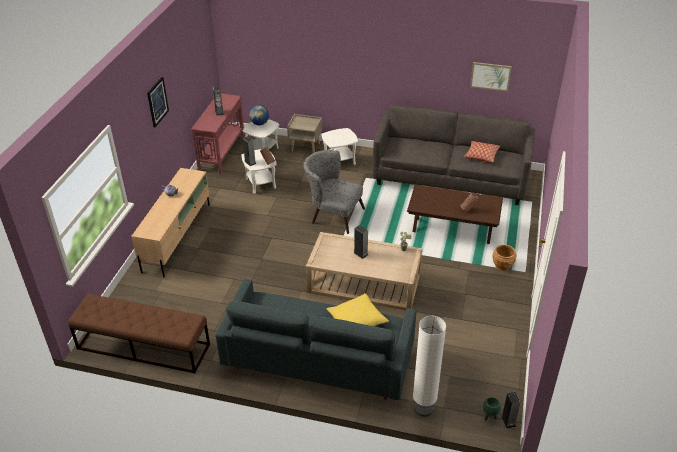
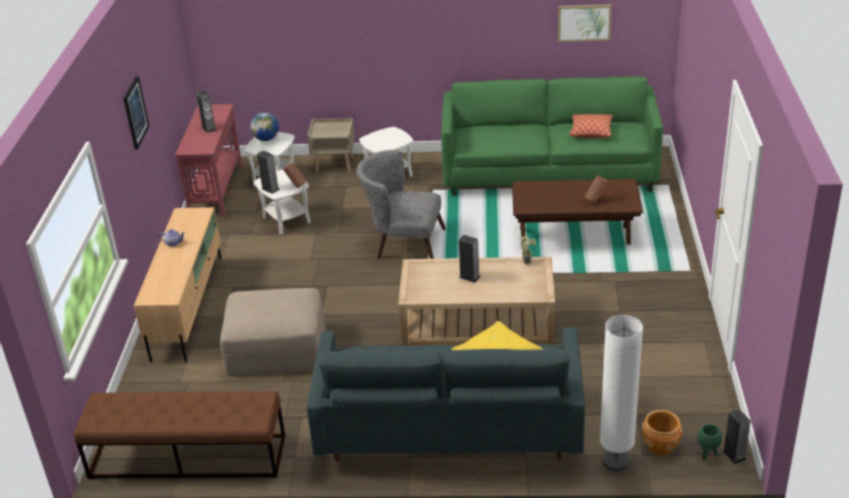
camera: 10 degrees left, 5 degrees down
grey sofa [372,105,535,205] -> green sofa [441,76,663,196]
brown planter [493,244,516,271] -> brown planter moved to [642,410,682,455]
none -> beige ottoman [220,288,326,376]

